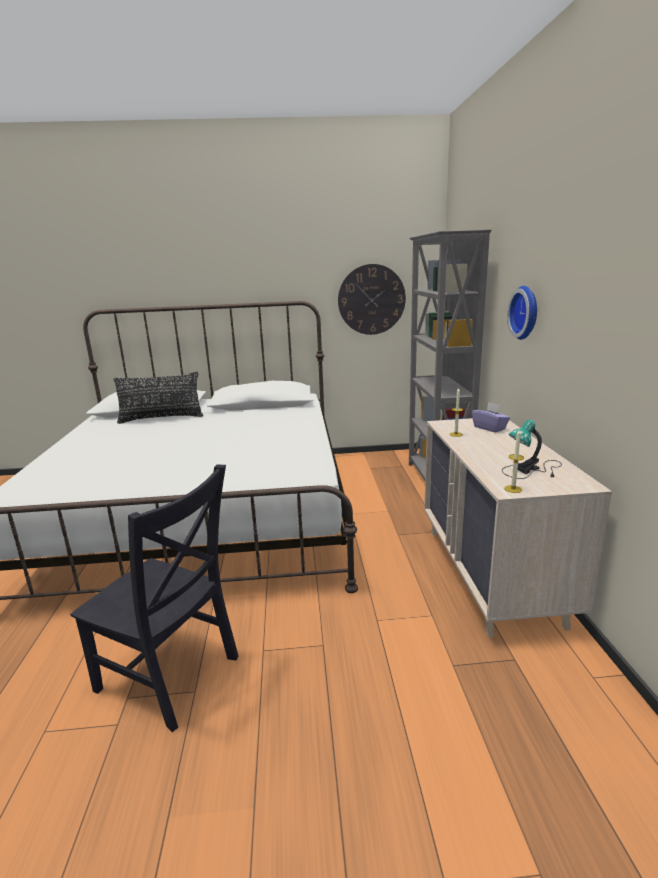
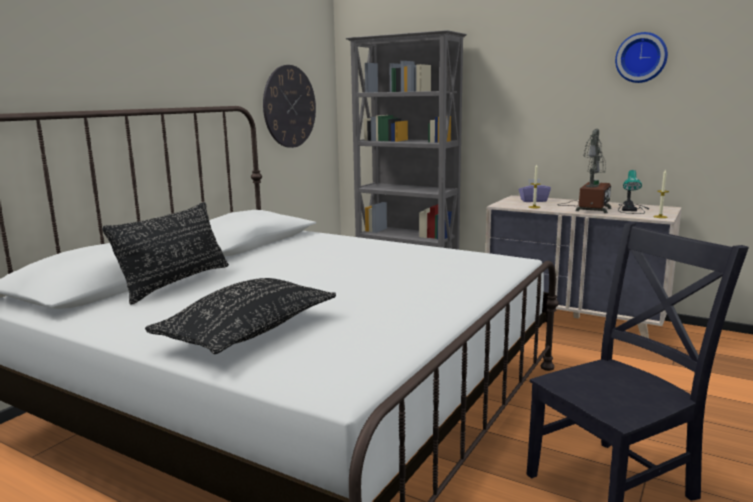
camera: 55 degrees left, 5 degrees down
wall clock [507,286,537,340] -> wall clock moved to [615,32,668,83]
none -> black pillow [145,278,336,354]
none -> table lamp [557,129,612,213]

